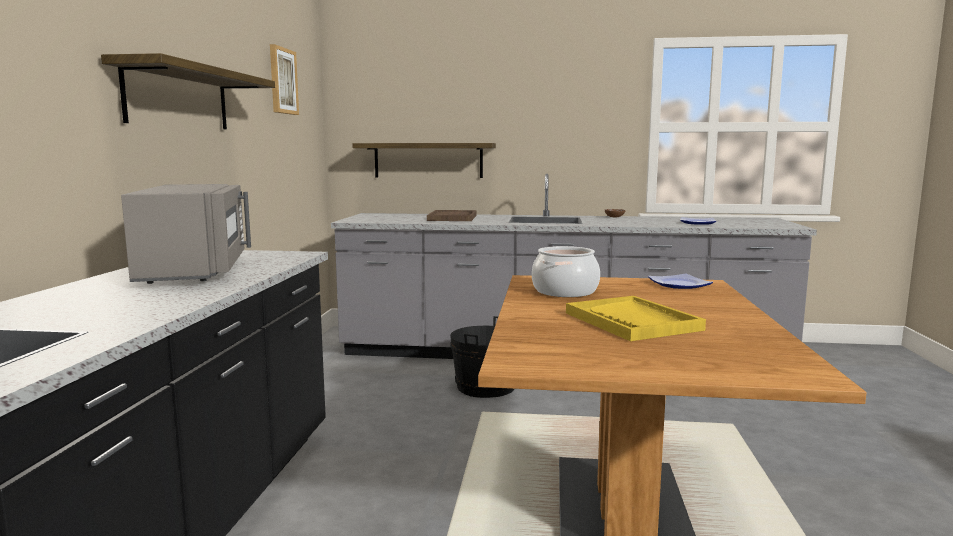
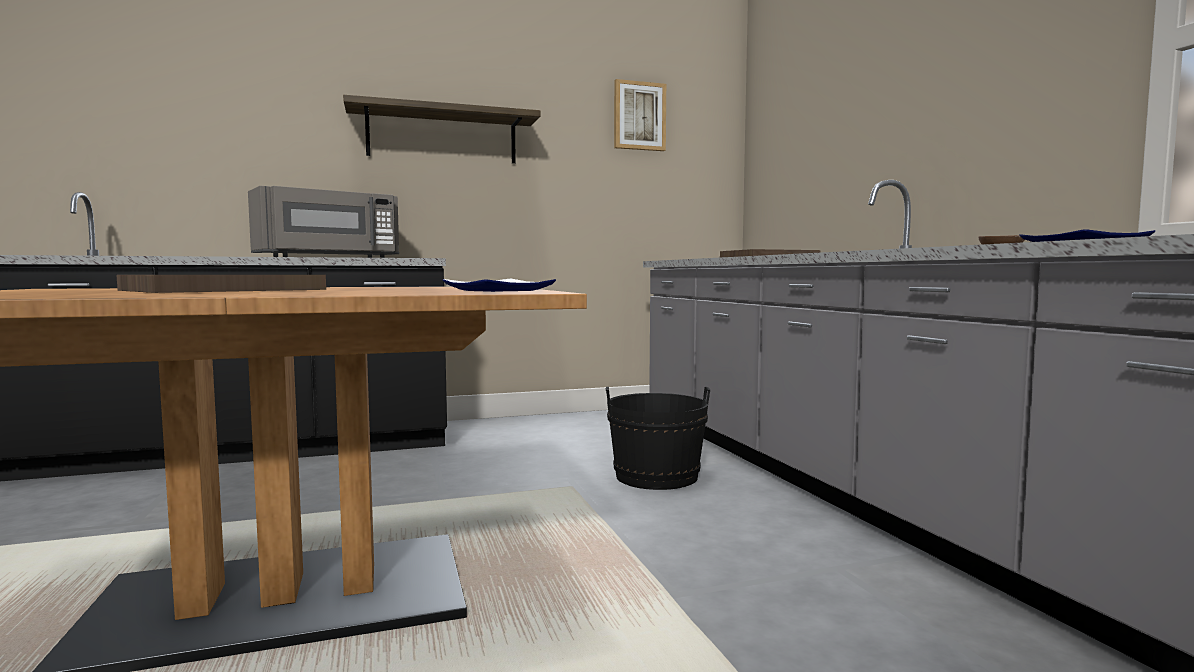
camera: 65 degrees right, 5 degrees down
shelf [352,143,496,178] -> none
cooking pot [532,246,600,297] -> none
yellow tray [566,296,706,341] -> brown tray [116,275,326,293]

